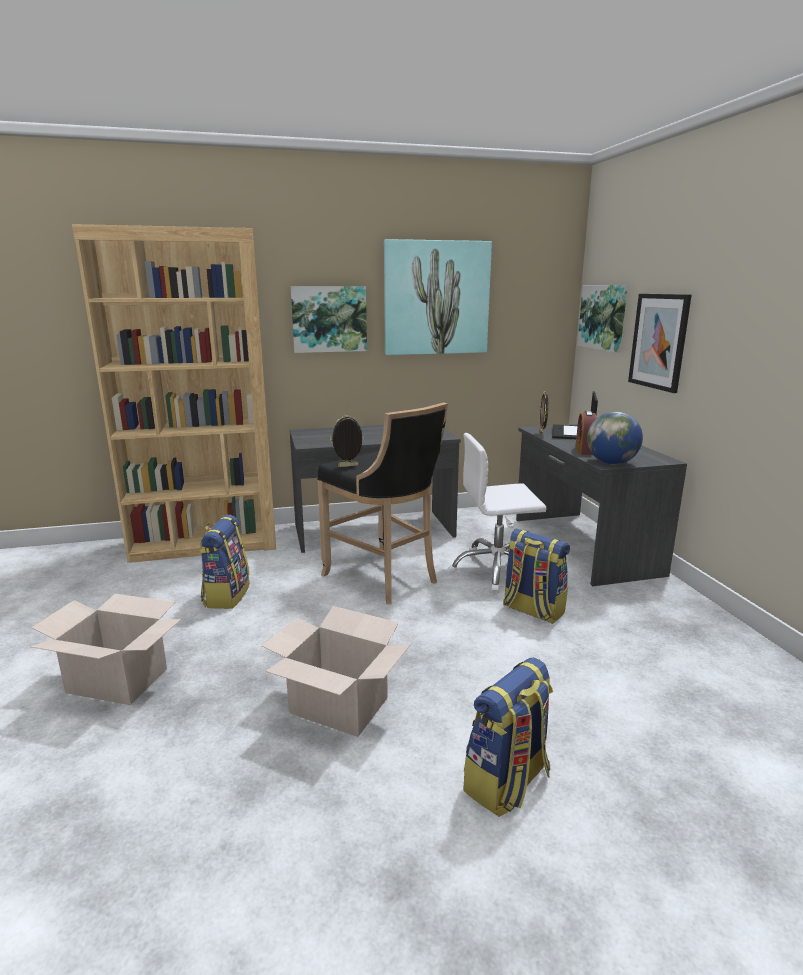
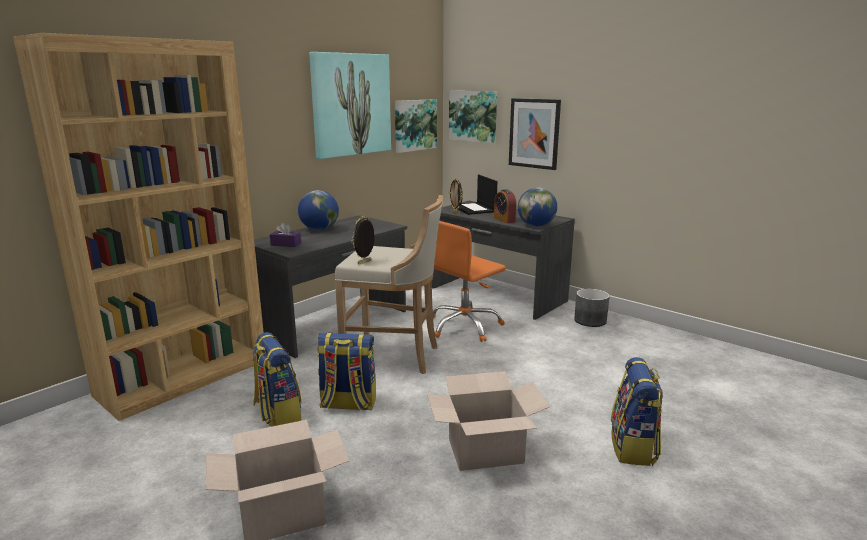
camera: 35 degrees left, 0 degrees up
picture [290,286,367,353] -> picture moved to [395,99,437,153]
black stool [317,402,448,605] -> beige stool [335,195,443,374]
white office chair [448,433,546,592] -> orange office chair [433,221,506,342]
backpack [503,528,570,624] -> backpack moved to [317,333,376,411]
none -> purple tissue box [270,223,301,247]
none -> globe [298,190,339,231]
none -> grey planter [574,289,610,327]

